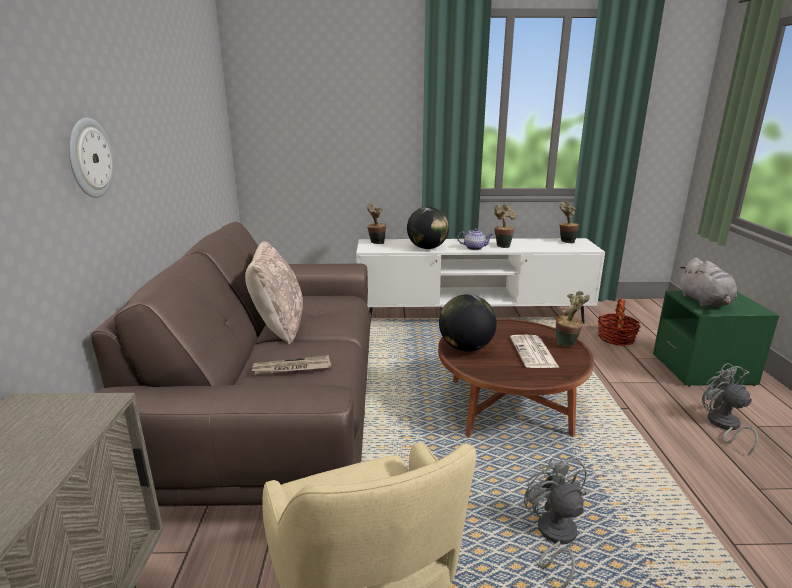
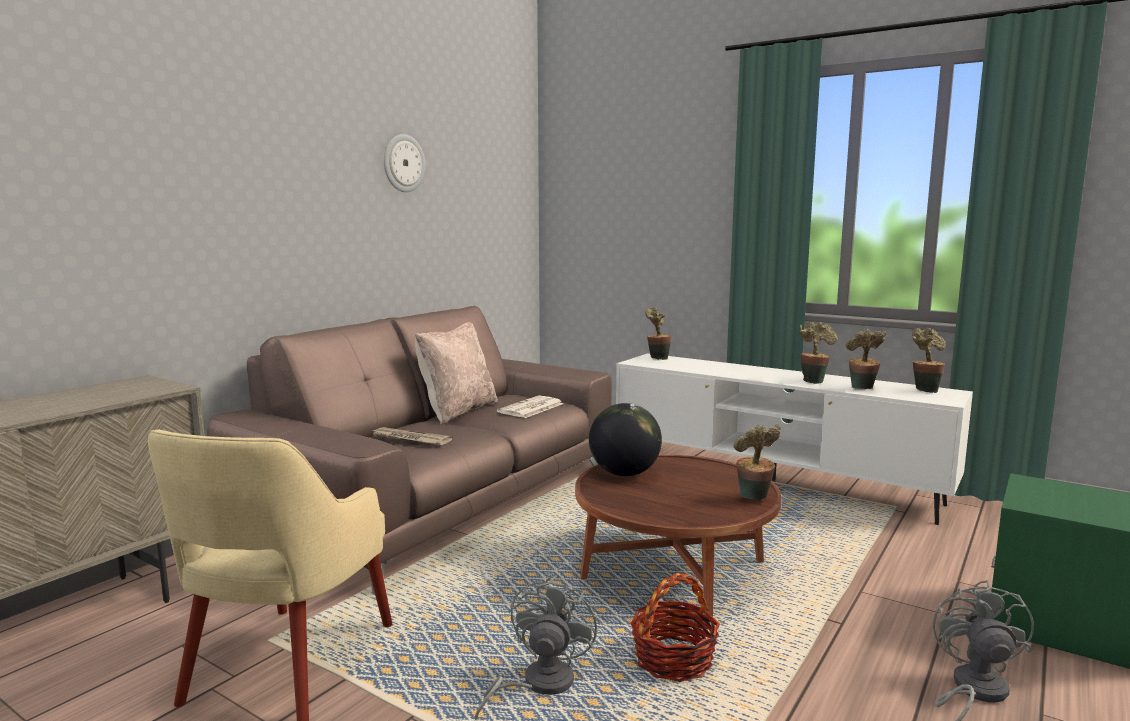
camera: 35 degrees right, 10 degrees down
wall clock [69,118,114,198] -> wall clock moved to [384,134,425,192]
globe [407,207,449,249] -> none
teapot [457,228,493,250] -> none
newspaper [510,335,559,368] -> newspaper moved to [497,395,563,418]
basket [598,299,641,346] -> basket moved to [630,573,720,682]
grey plush toy [680,258,737,307] -> none
none -> potted plant [846,329,886,389]

